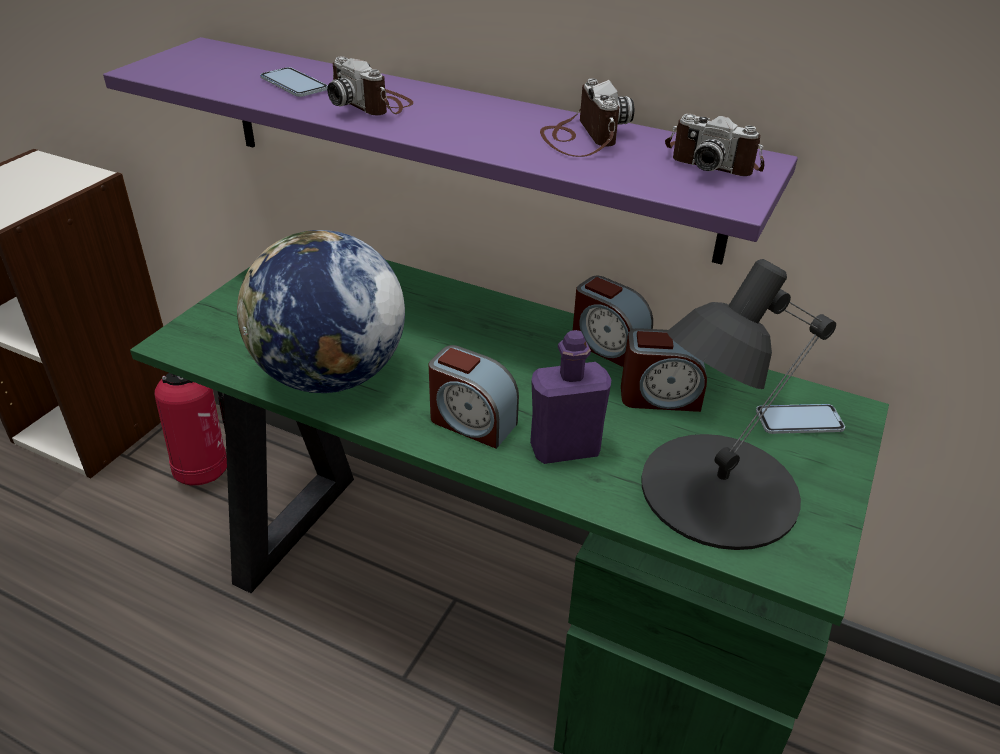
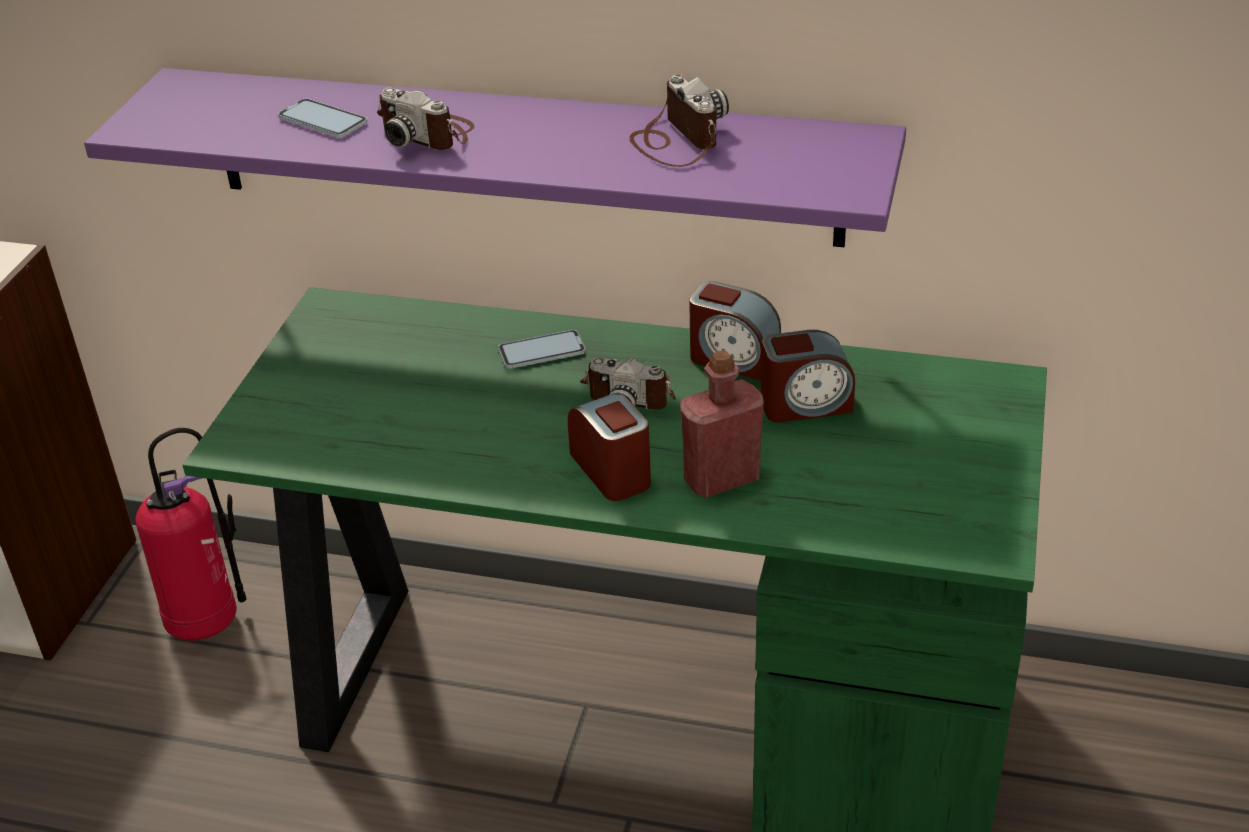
camera: 10 degrees left, 0 degrees up
globe [237,230,405,393] -> none
alarm clock [429,345,519,449] -> alarm clock turned 135 degrees counterclockwise [568,393,651,501]
purple bottle [530,330,611,464] -> red bottle [680,350,764,498]
black table lamp [641,259,836,550] -> none
camera [665,114,764,176] -> camera moved to [580,357,676,410]
phone [756,404,845,434] -> phone moved to [498,330,586,369]

